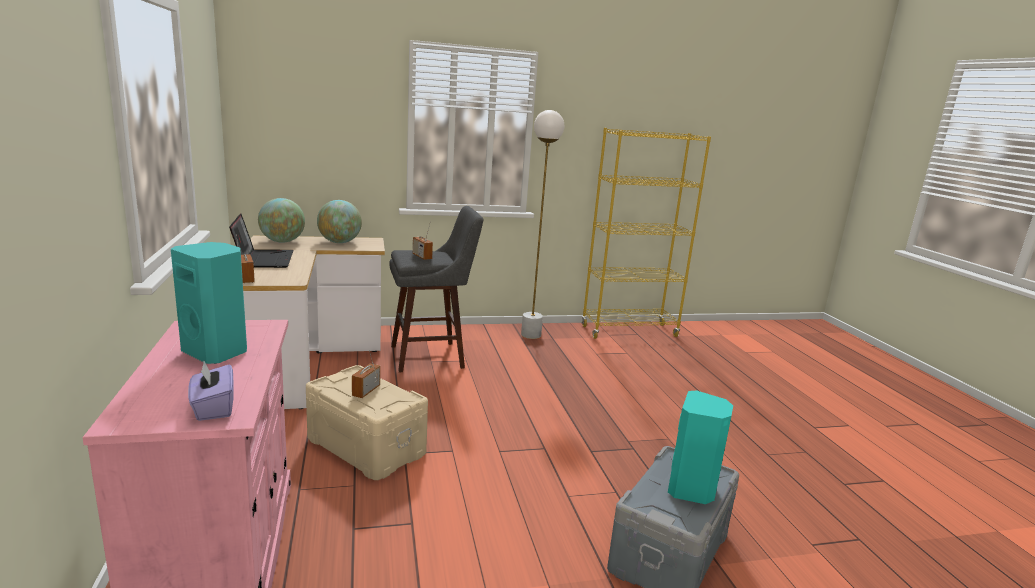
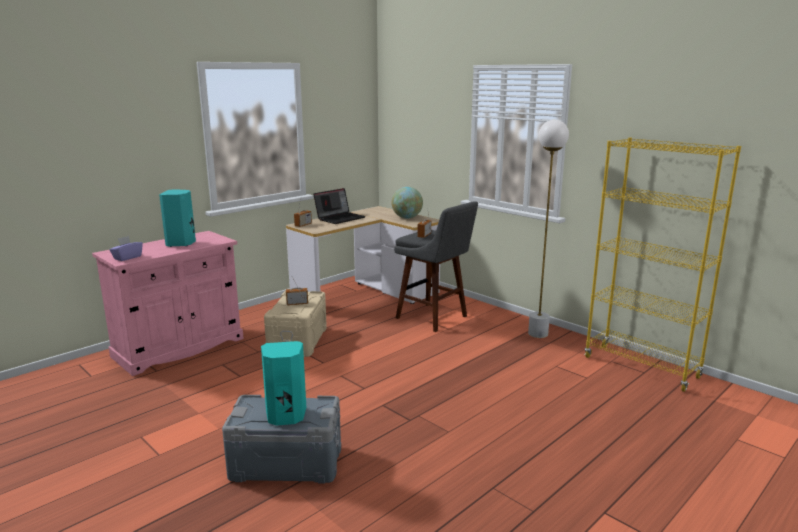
camera: 60 degrees right, 0 degrees up
globe [258,198,305,243] -> none

